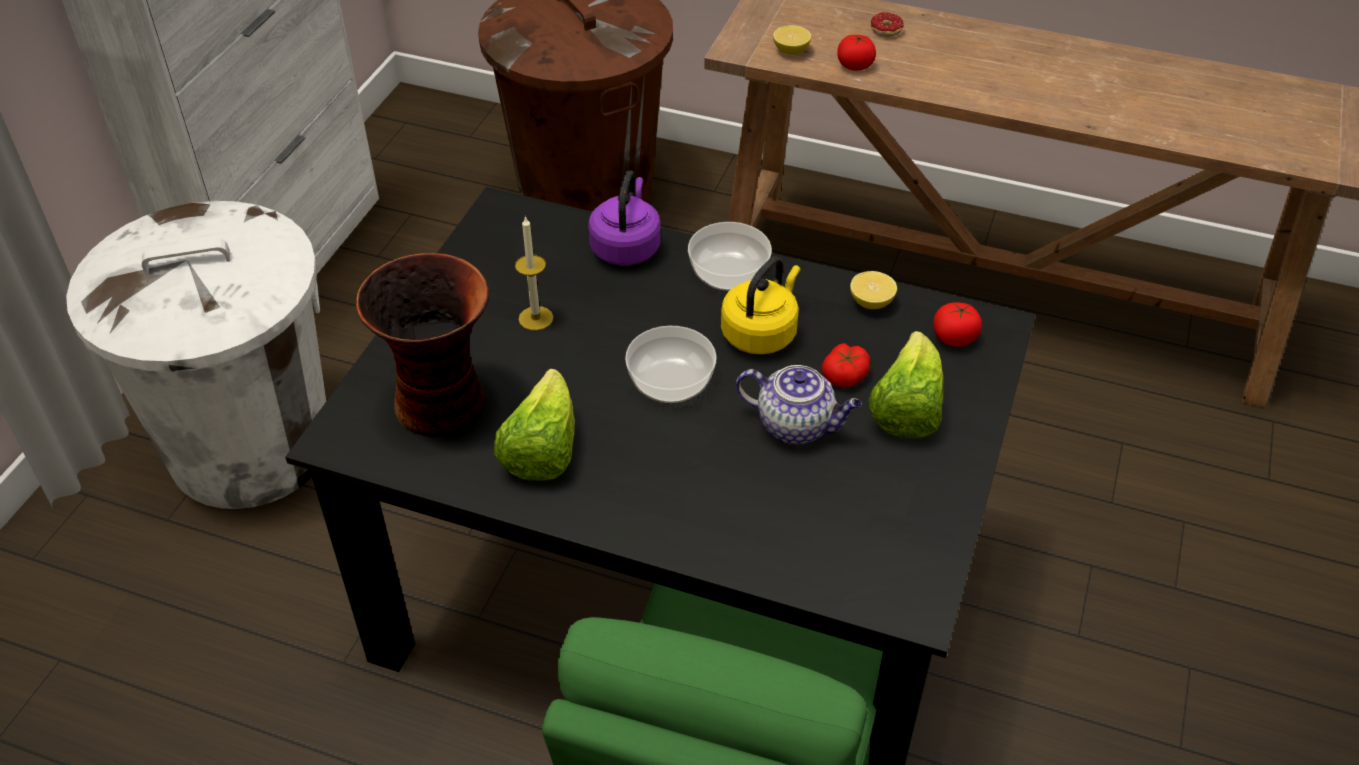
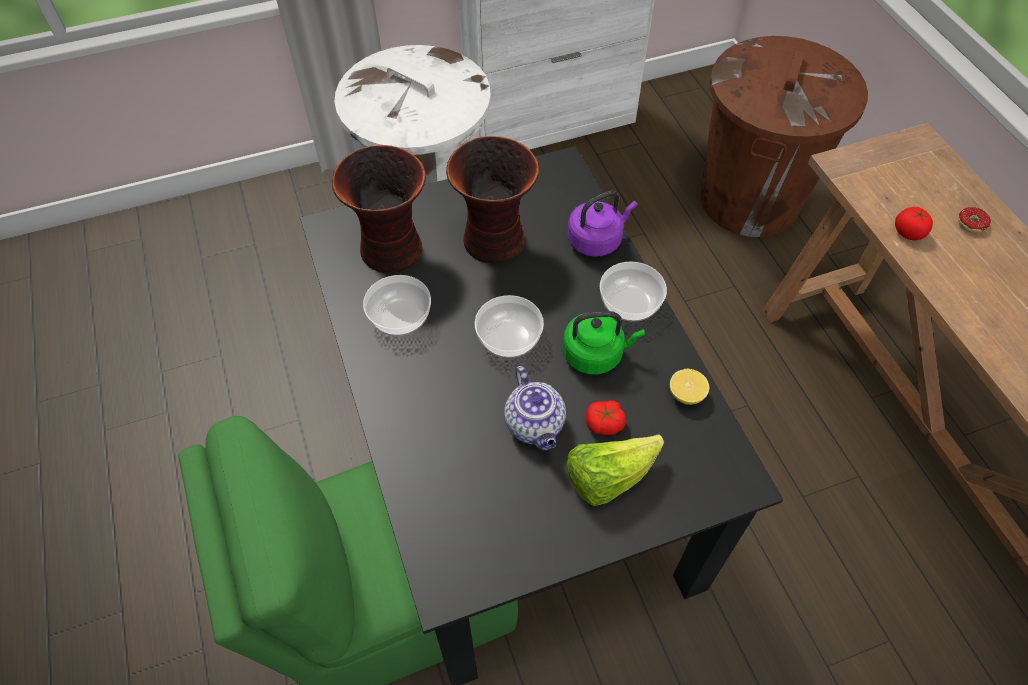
camera: 50 degrees right, 10 degrees up
lettuce [494,369,575,481] -> bowl [363,275,431,336]
candle [515,216,553,331] -> vase [446,136,539,264]
yellow kettle [721,257,800,354] -> green kettle [563,311,645,375]
lemon [773,25,811,55] -> none
tomato [933,302,982,347] -> none

